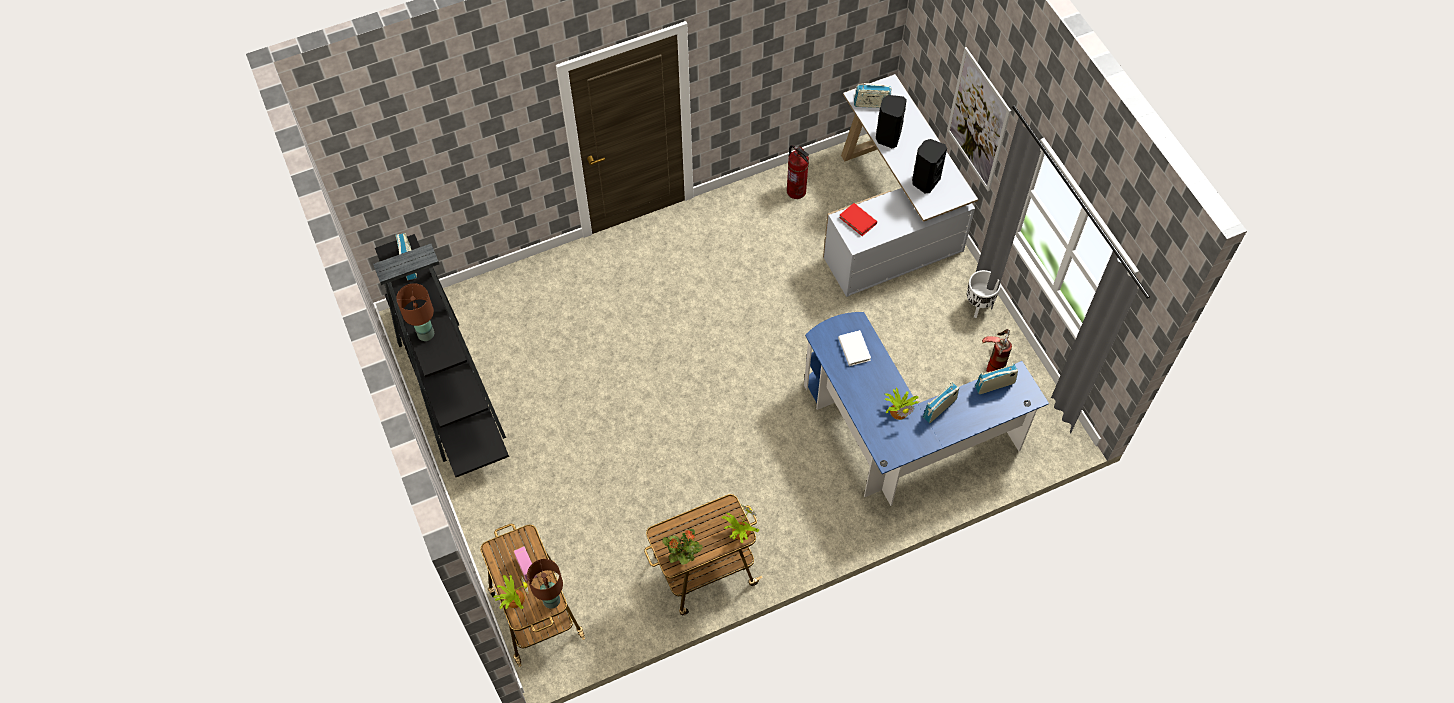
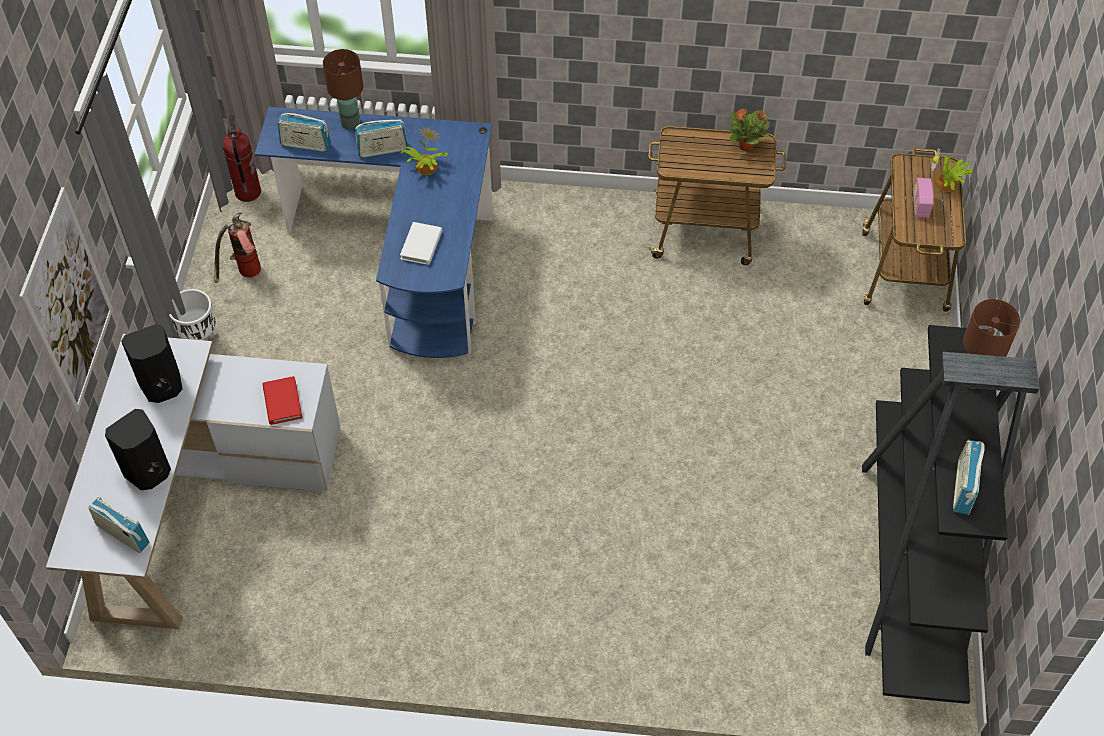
camera: 150 degrees left, 5 degrees down
brown table lamp [527,559,563,609] -> brown table lamp moved to [323,49,363,129]
potted plant [722,505,760,543] -> none
fire extinguisher [787,145,809,199] -> fire extinguisher moved to [222,115,261,202]

